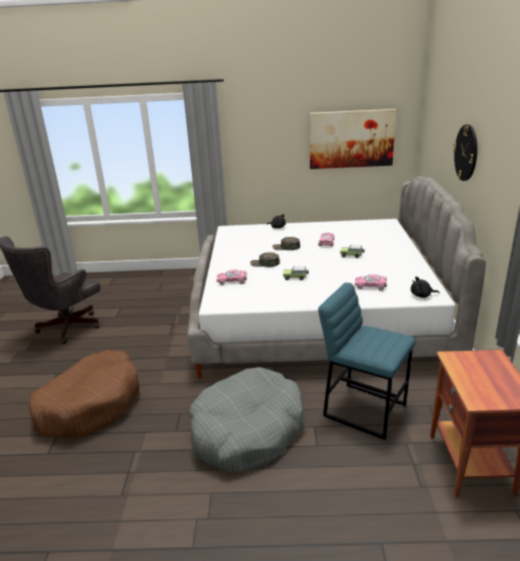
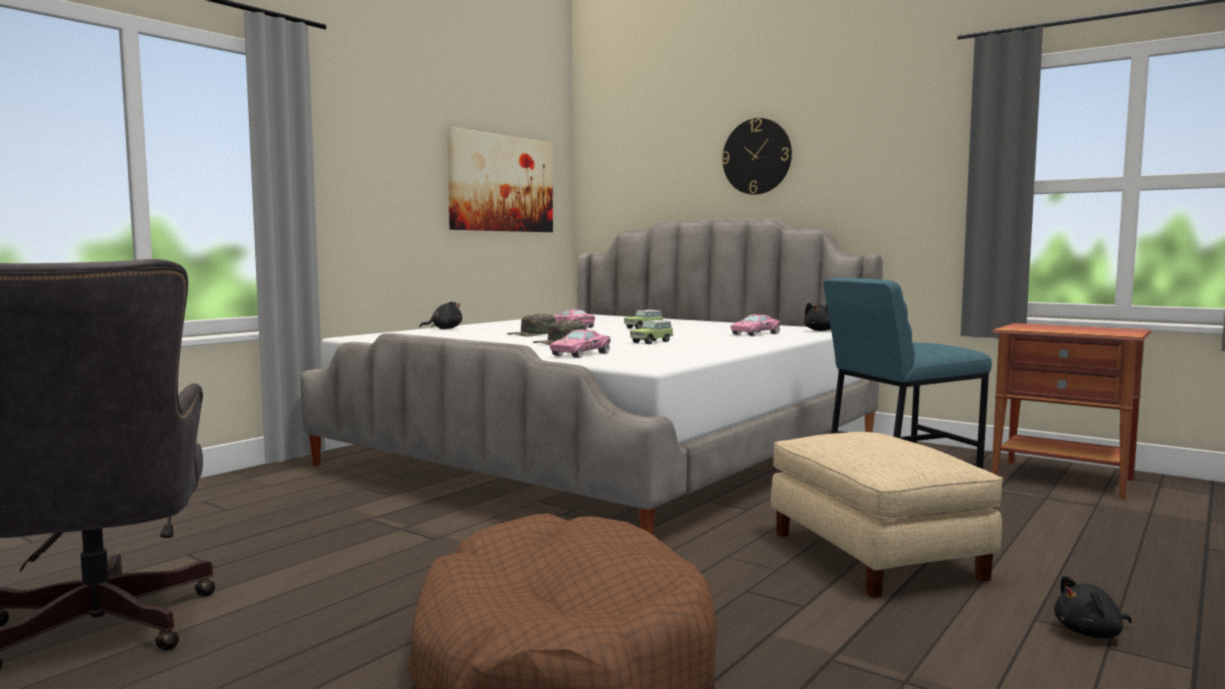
camera: 55 degrees left, 20 degrees down
grey dog bed [190,367,305,473] -> beige ottoman [771,432,1003,598]
none -> black plush toy [1054,576,1132,638]

